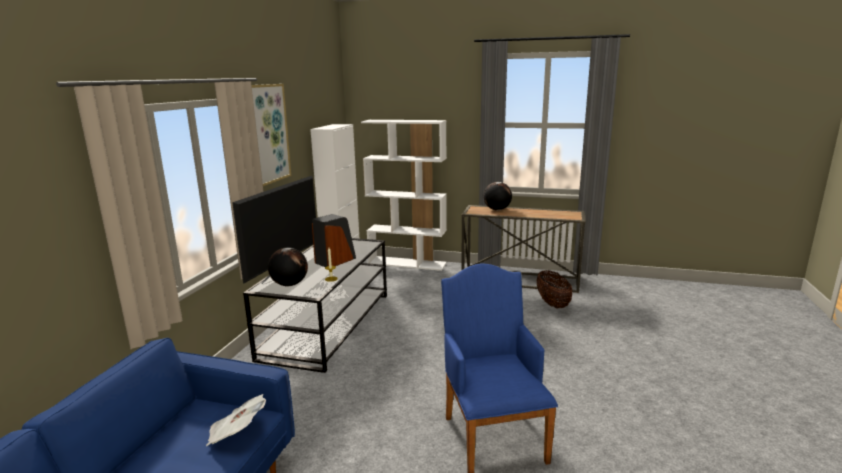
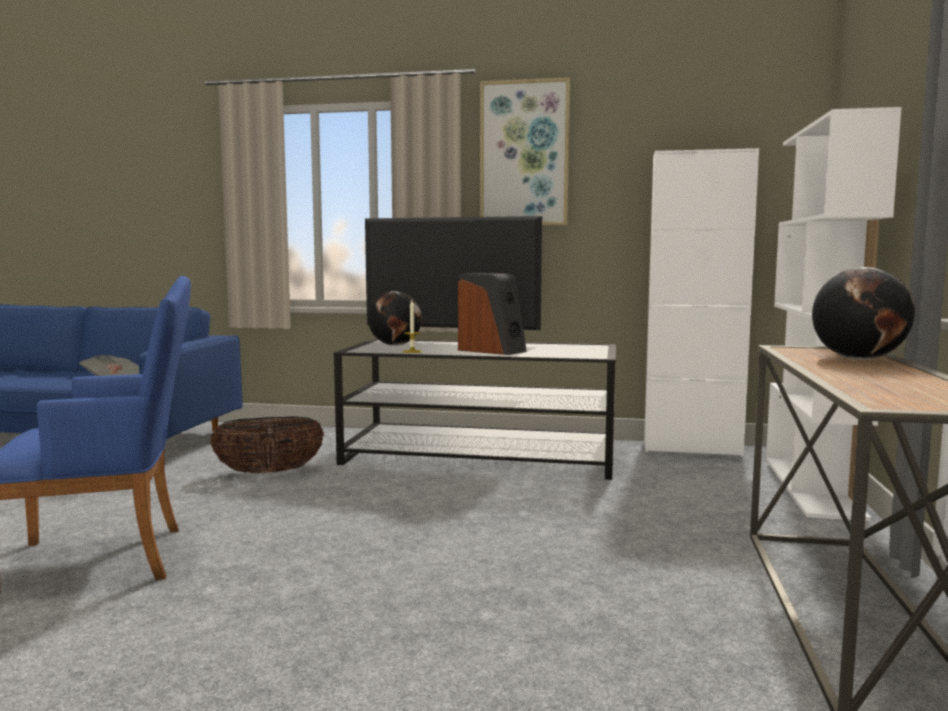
camera: 85 degrees right, 10 degrees down
basket [536,270,572,308] -> basket moved to [210,416,324,473]

